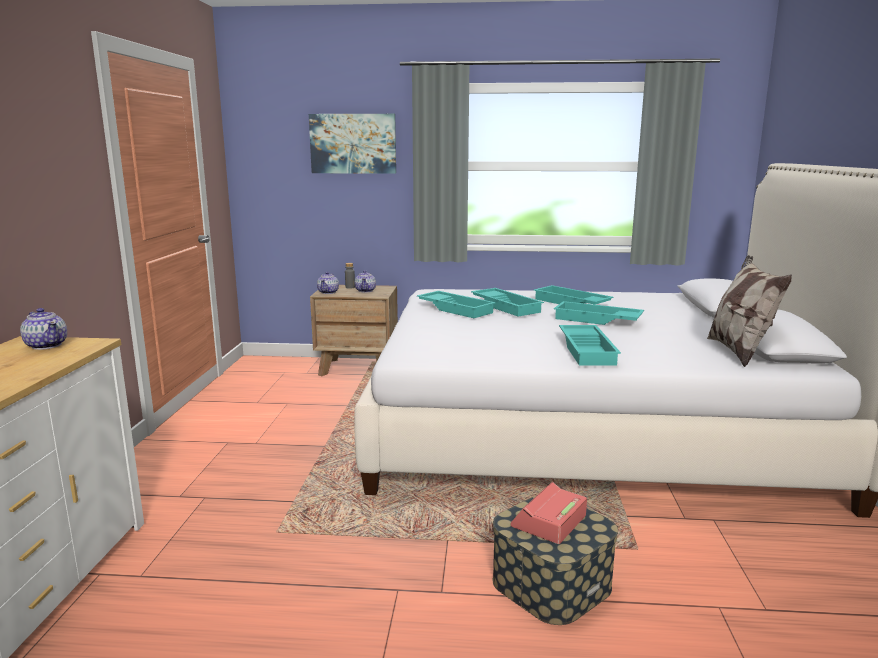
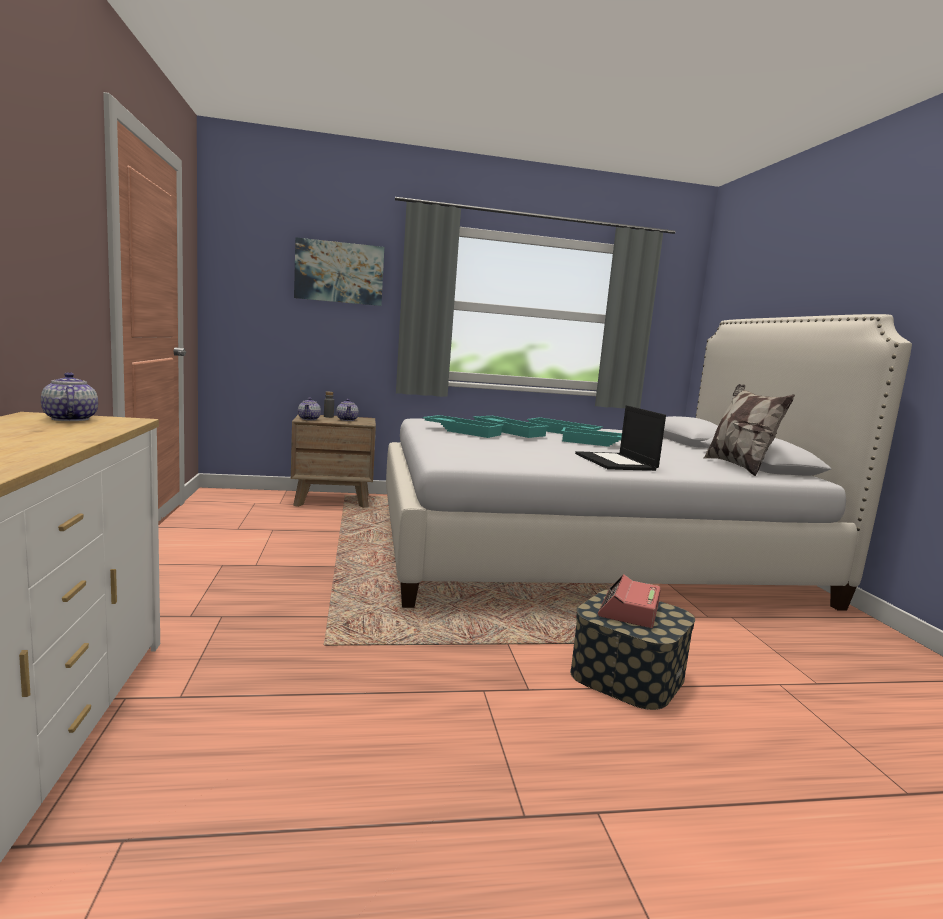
camera: 15 degrees left, 5 degrees down
teapot [20,308,67,350] -> teapot turned 150 degrees counterclockwise [41,372,98,421]
turquoise tray [559,325,621,365] -> laptop [575,406,666,471]

